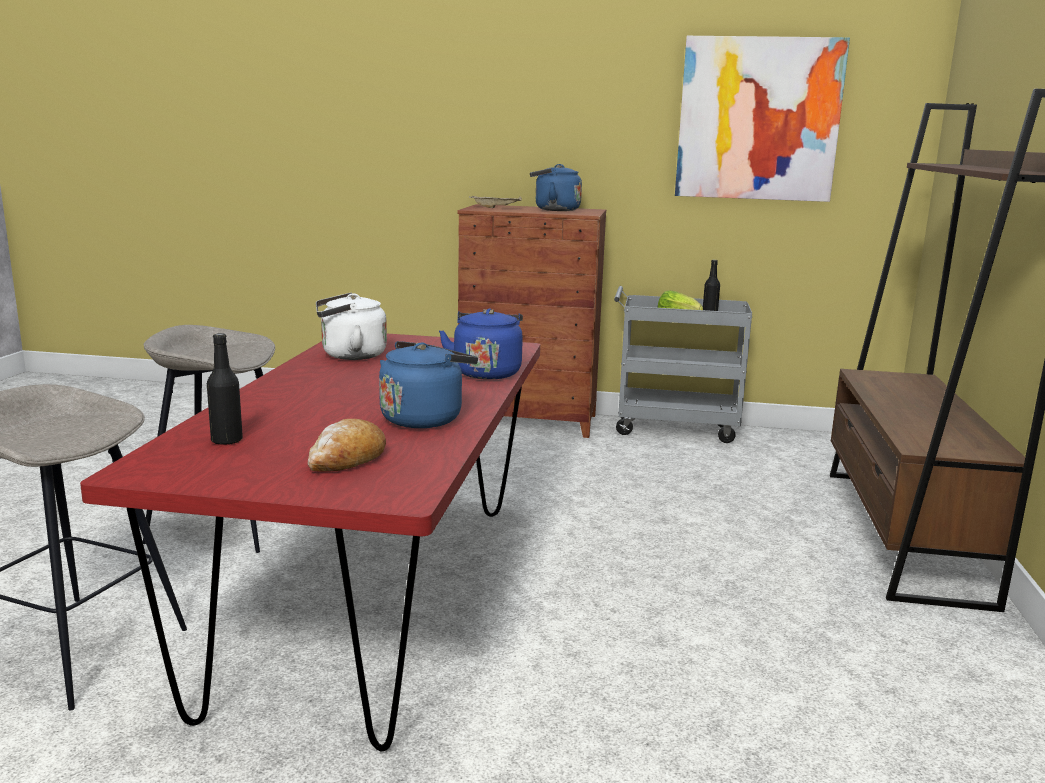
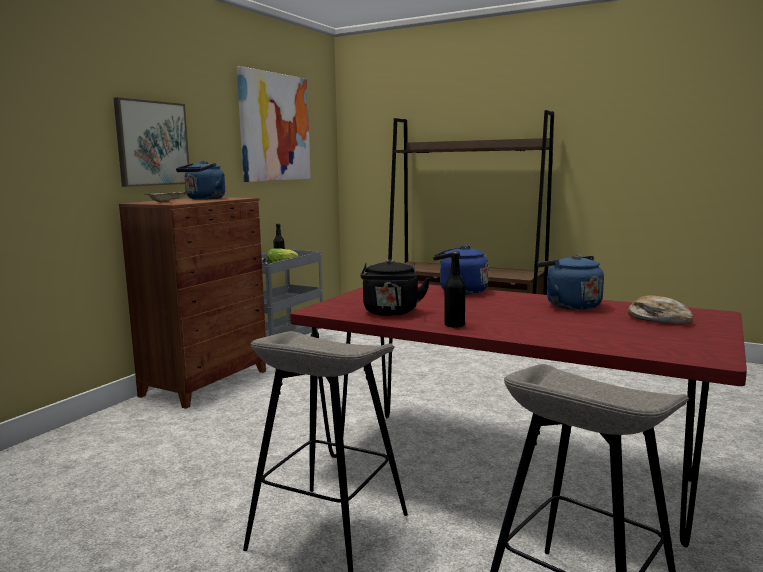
camera: 70 degrees left, 5 degrees down
black bottle [207,333,243,445] -> black bottle moved to [444,252,465,328]
white kettle [316,293,387,360] -> black kettle [360,259,430,316]
none -> picture [113,97,189,187]

